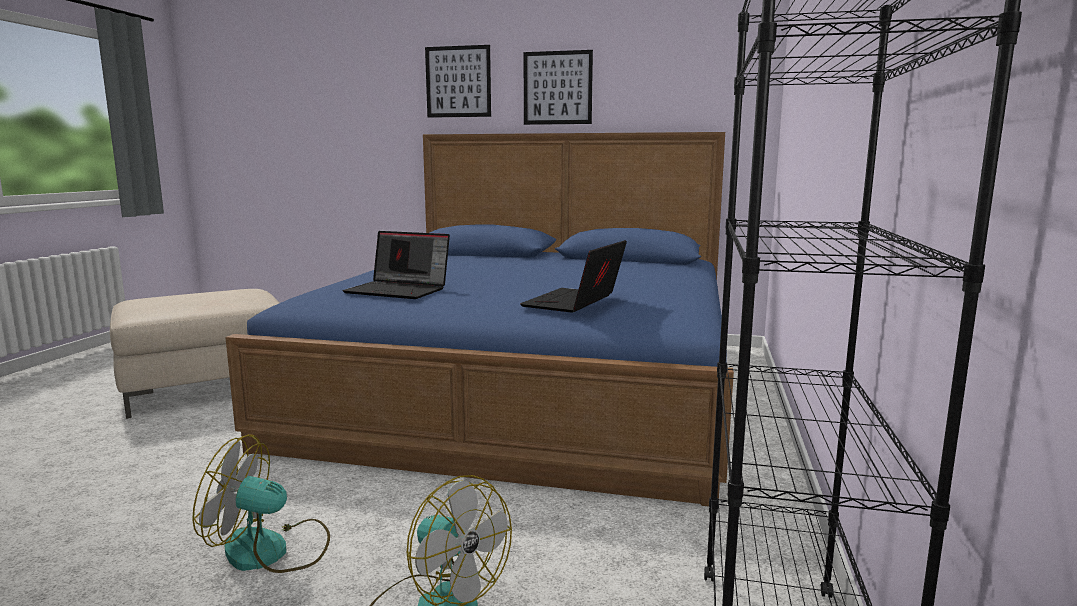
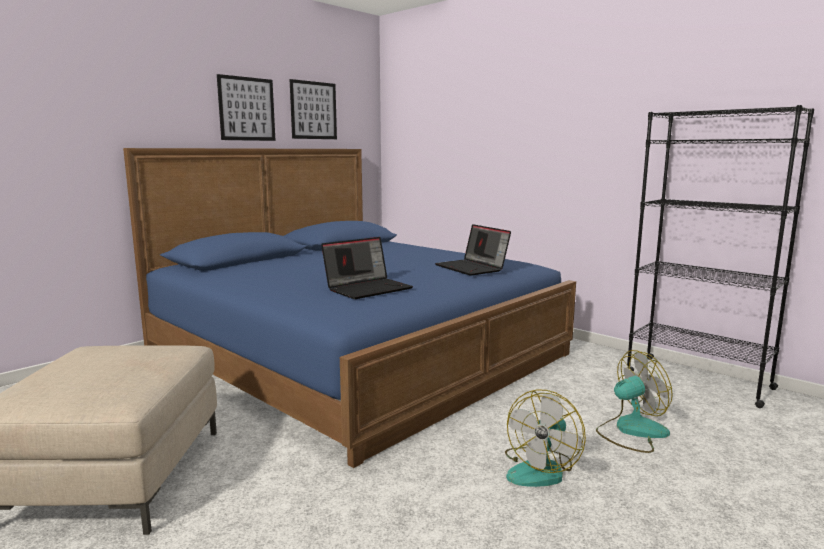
camera: 60 degrees left, 0 degrees up
picture [425,45,491,118] -> picture moved to [290,79,337,139]

